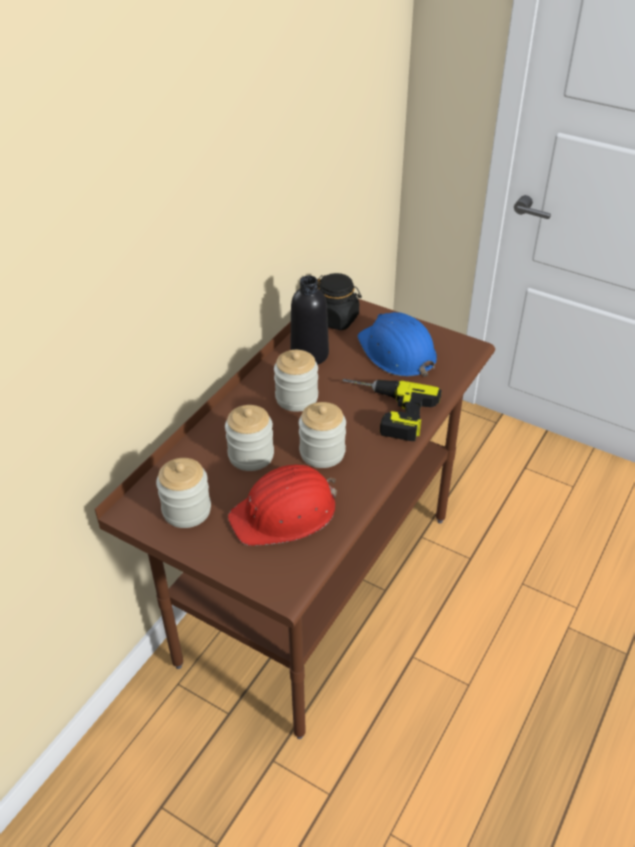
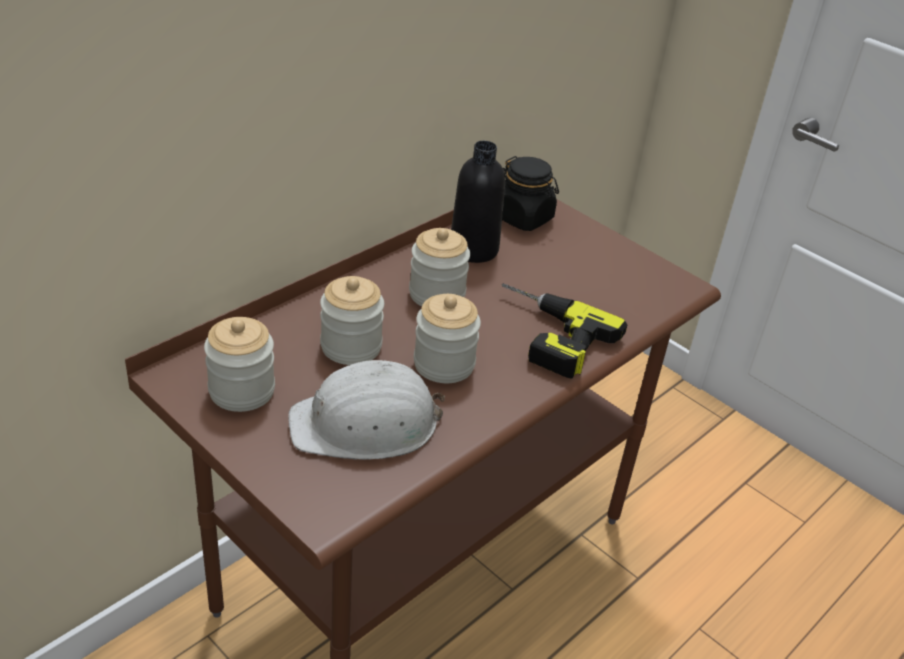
camera: 10 degrees right, 5 degrees down
red hard hat [228,465,337,546] -> white hard hat [288,360,445,460]
blue hard hat [357,312,437,377] -> none

